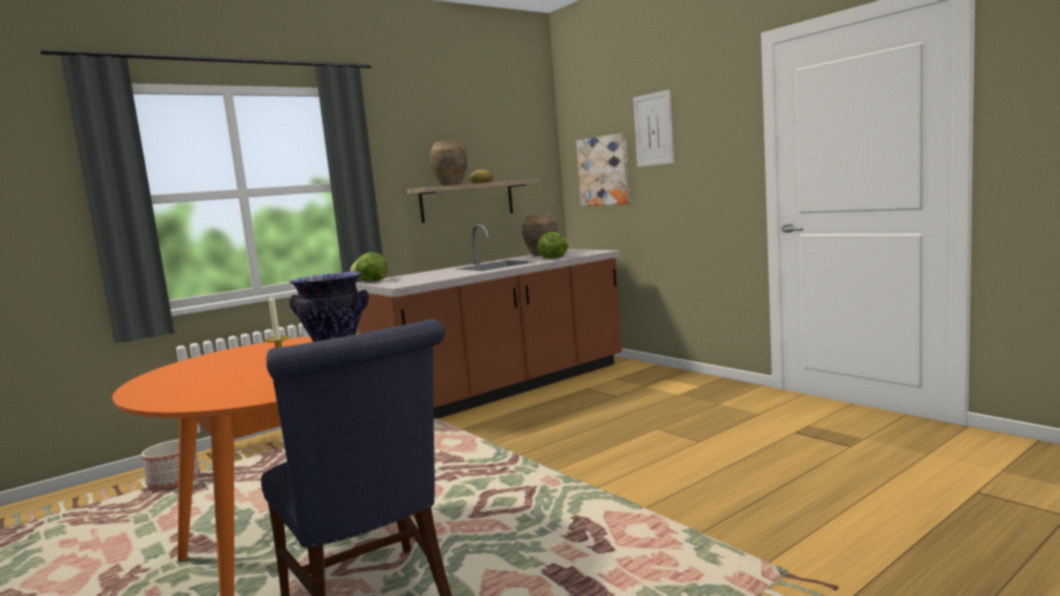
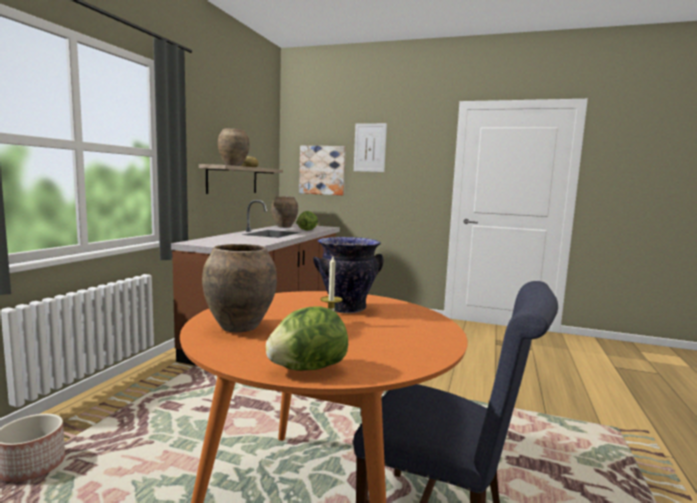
camera: 35 degrees left, 0 degrees up
lettuce [350,252,387,281] -> lettuce moved to [266,306,348,371]
none -> brown vase [202,244,277,333]

